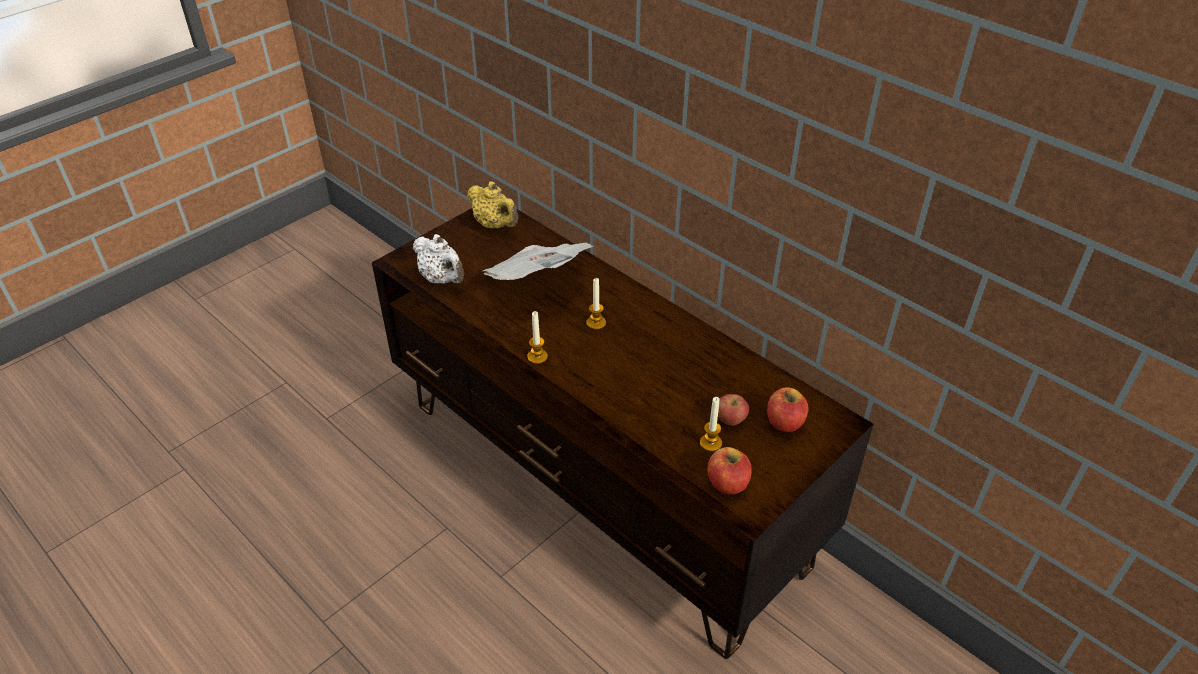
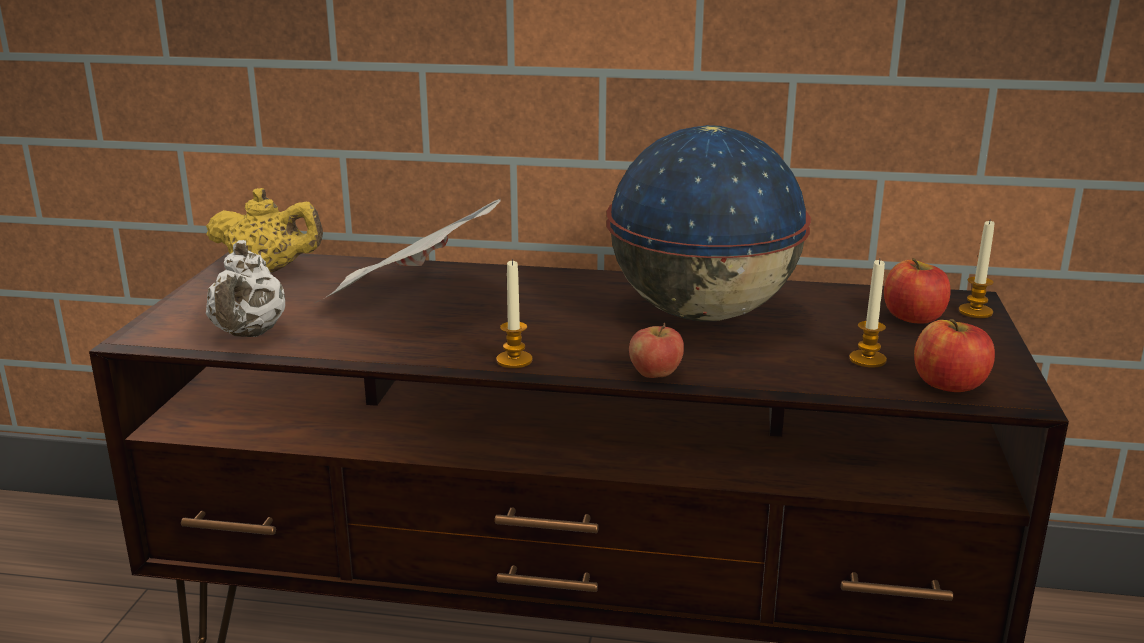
camera: 35 degrees left, 20 degrees down
white teapot [413,234,464,284] -> white teapot turned 75 degrees clockwise [206,240,285,337]
candle [586,278,606,330] -> candle moved to [959,221,995,318]
apple [718,394,749,426] -> apple moved to [629,323,684,378]
none -> globe [606,125,811,321]

